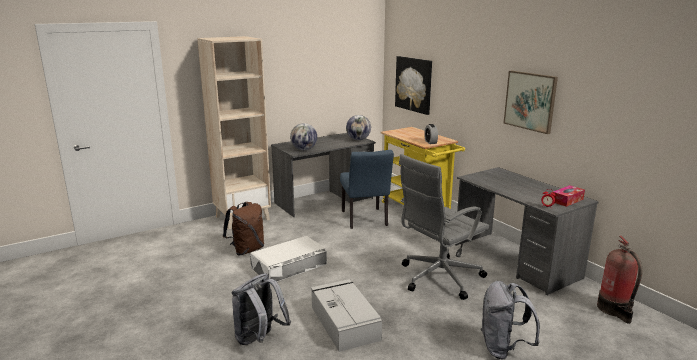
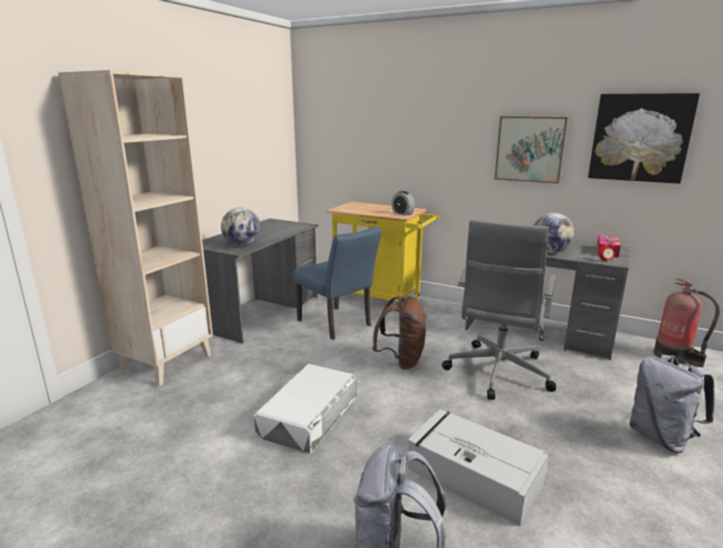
camera: 30 degrees left, 0 degrees up
brown backpack [223,202,264,255] -> brown backpack moved to [372,296,427,369]
globe [346,115,371,140] -> globe moved to [534,213,575,253]
picture [395,56,432,115] -> picture moved to [588,93,700,184]

